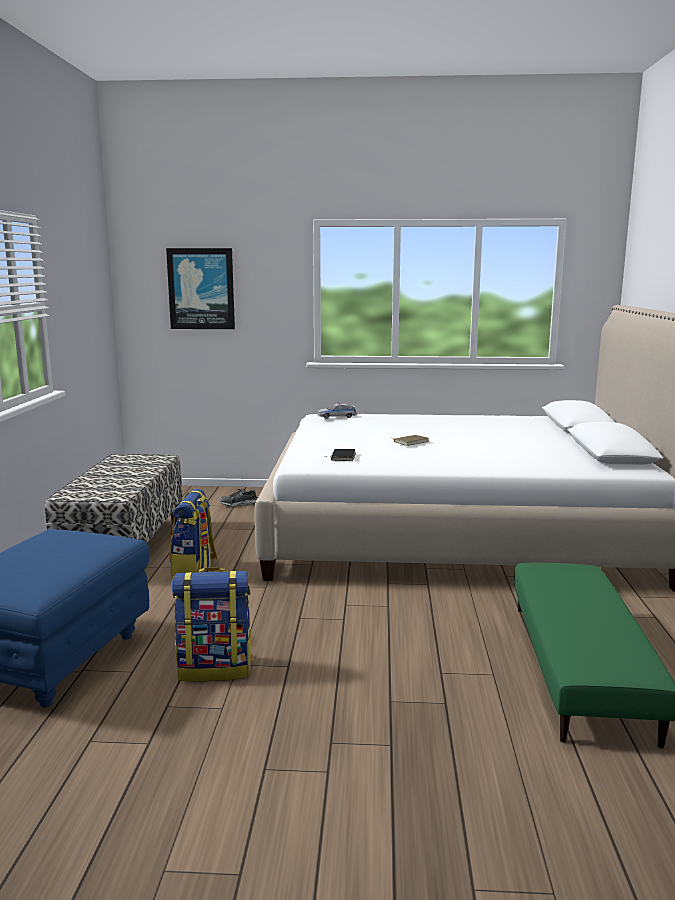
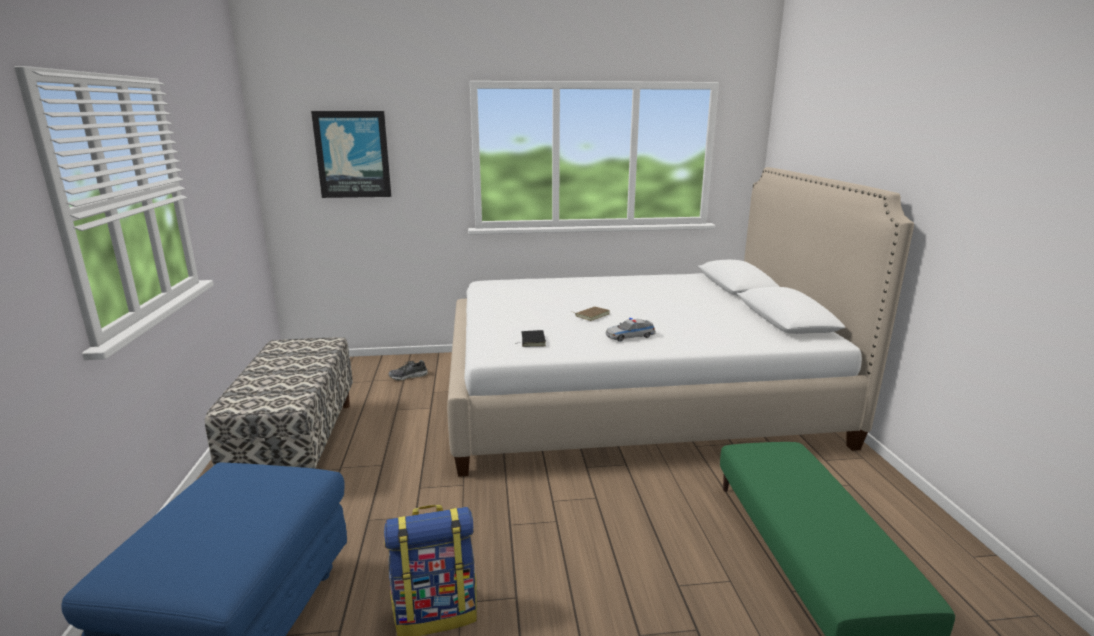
camera: 10 degrees left, 5 degrees up
backpack [169,489,218,579] -> none
toy car [317,402,357,419] -> toy car moved to [606,318,656,342]

